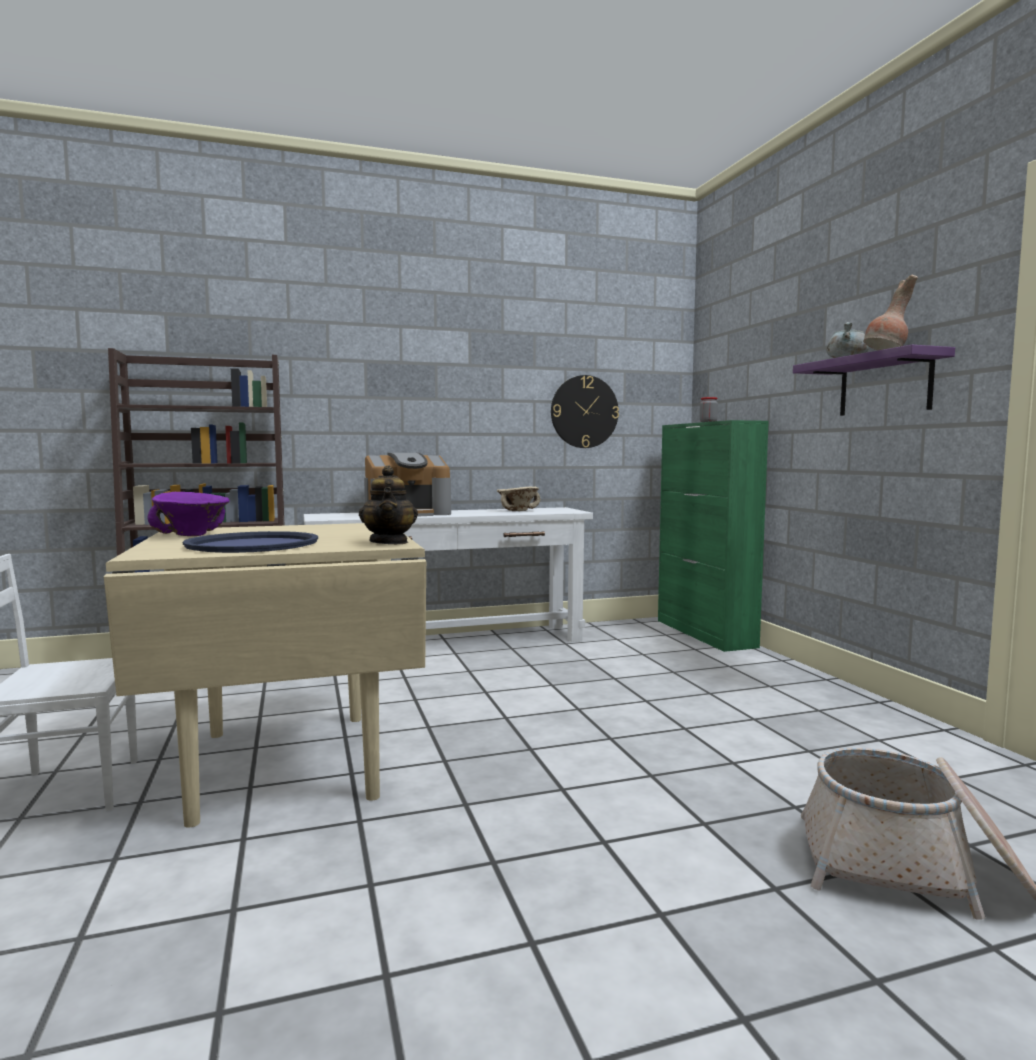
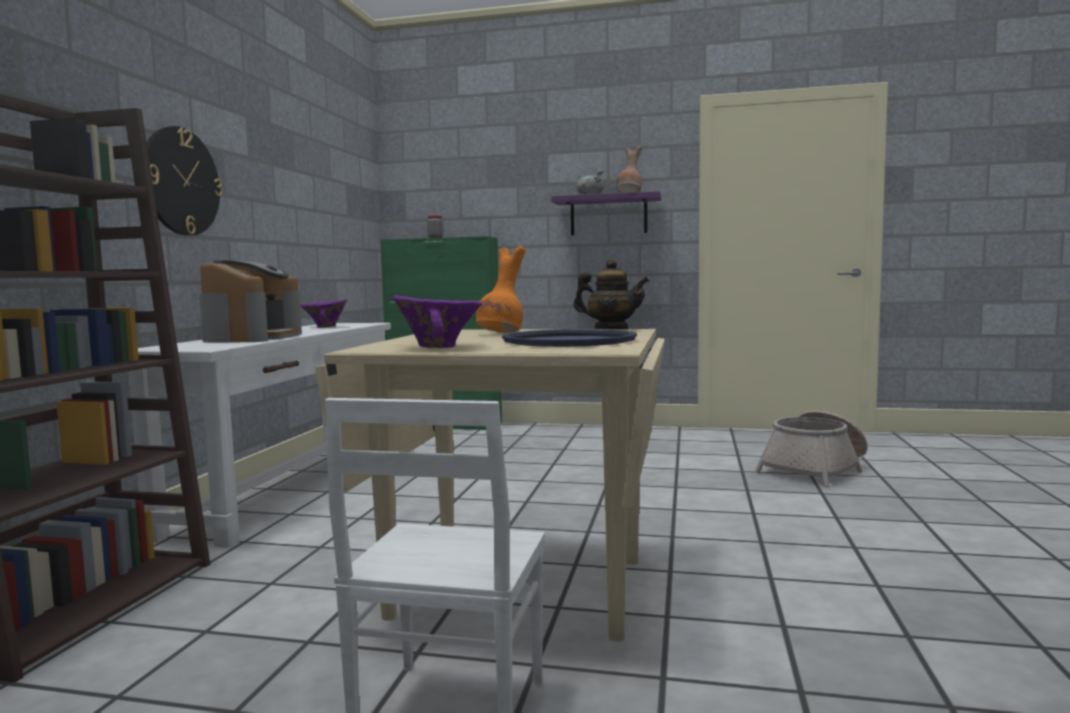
camera: 60 degrees left, 0 degrees up
beige bowl [497,486,540,511] -> purple bowl [300,299,347,328]
wall clock [551,375,619,448] -> wall clock moved to [147,126,223,236]
none -> orange vase [476,245,526,333]

